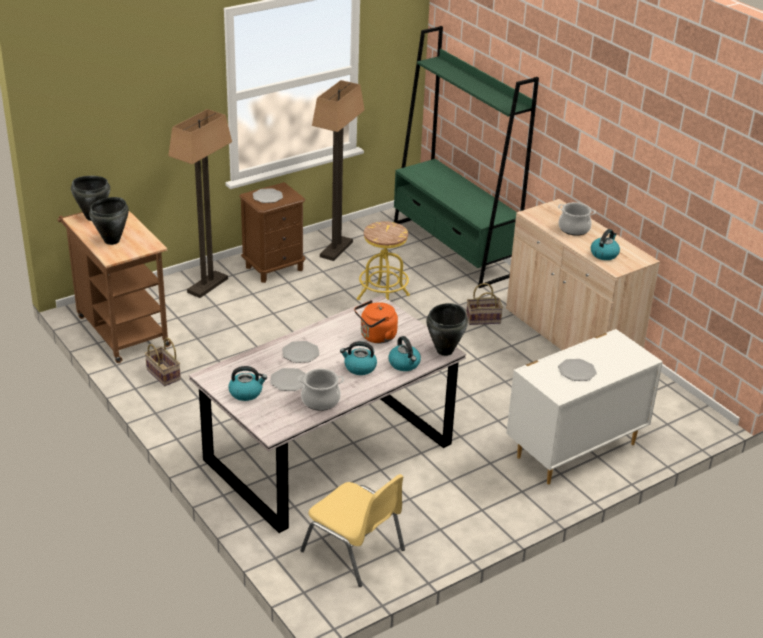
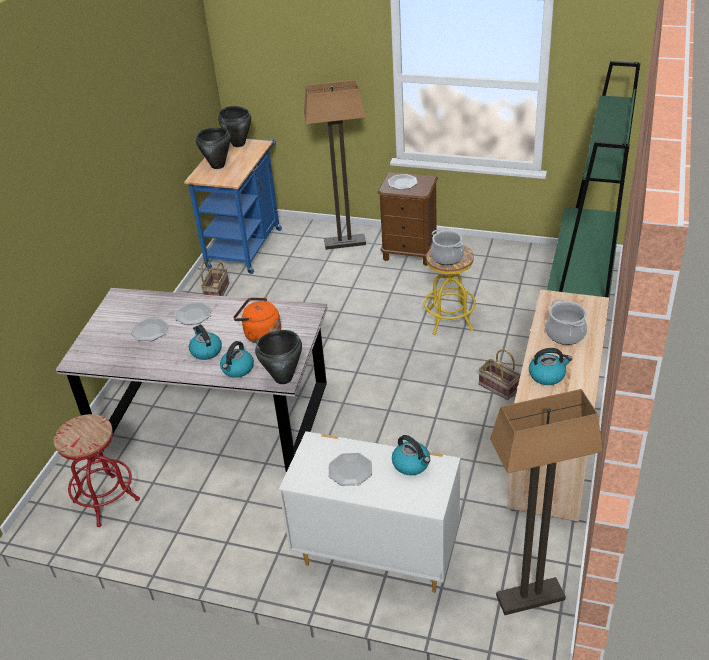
camera: 55 degrees right, 5 degrees up
brown cart [57,211,171,363] -> blue cart [184,138,282,274]
kettle [228,366,267,401] -> kettle moved to [392,435,430,475]
cooking pot [298,369,344,411] -> cooking pot moved to [431,230,464,265]
yellow chair [300,474,405,587] -> red stool [54,414,140,527]
floor lamp [312,80,364,261] -> floor lamp moved to [490,389,602,615]

